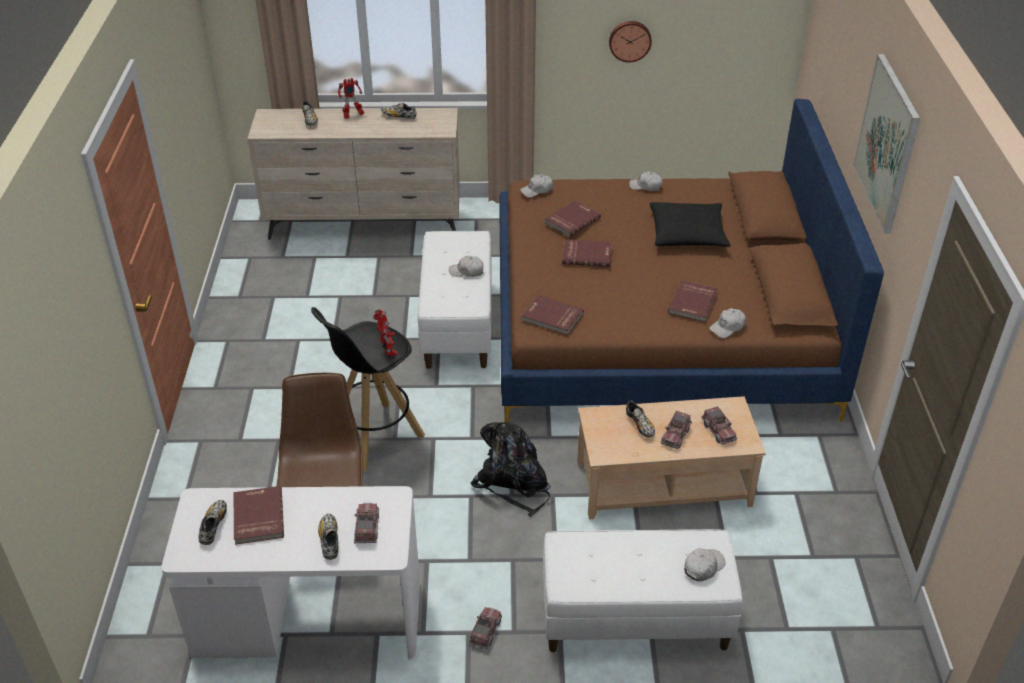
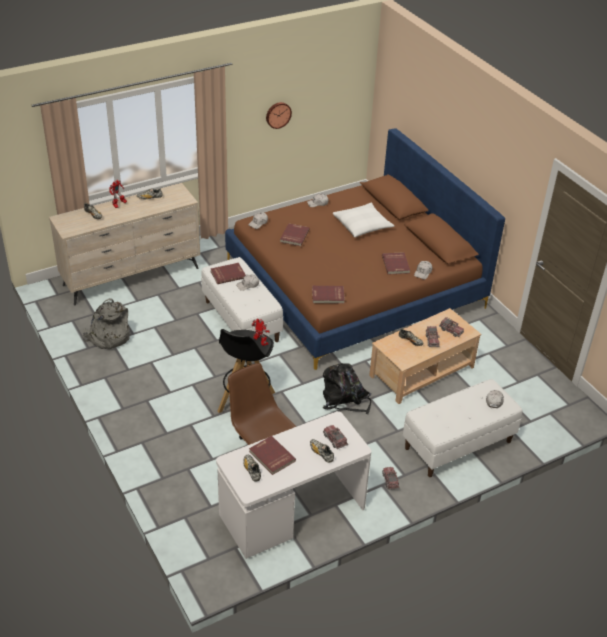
camera: 30 degrees left, 0 degrees up
red book [562,239,612,267] -> red book moved to [210,263,246,284]
black pillow [650,202,731,247] -> white pillow [333,202,394,237]
picture [853,54,920,233] -> none
none -> grey backpack [83,298,130,349]

